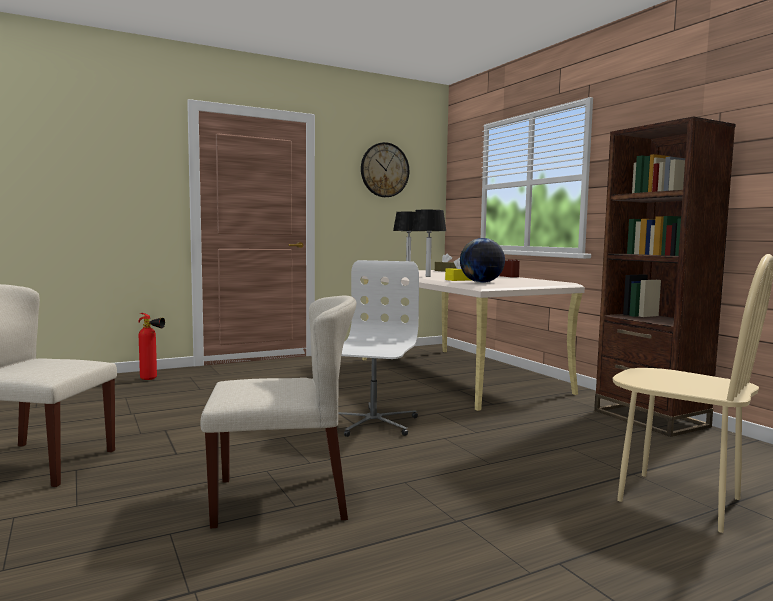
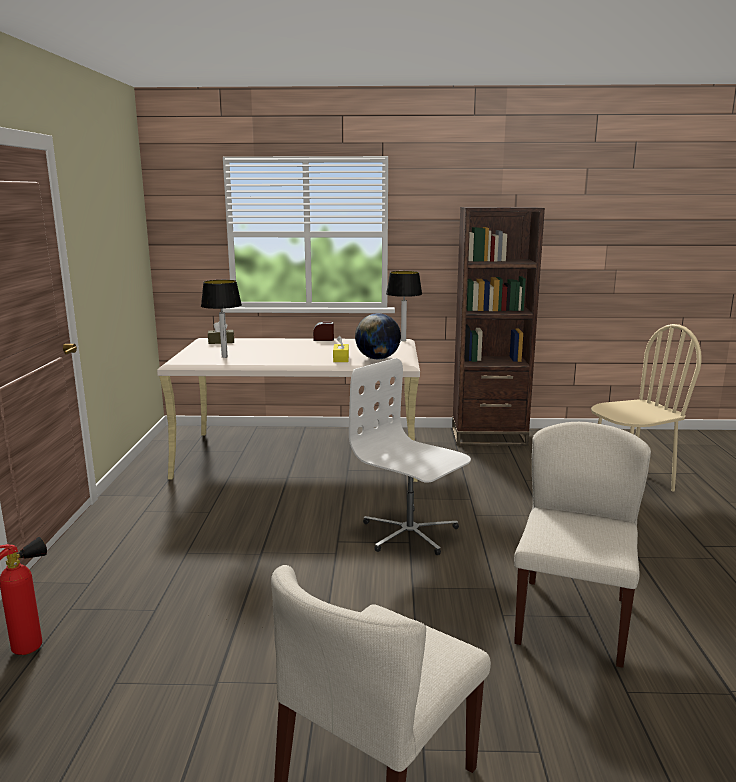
camera: 60 degrees left, 10 degrees up
wall clock [361,142,409,197] -> none
table lamp [412,210,446,277] -> table lamp moved to [386,271,422,341]

